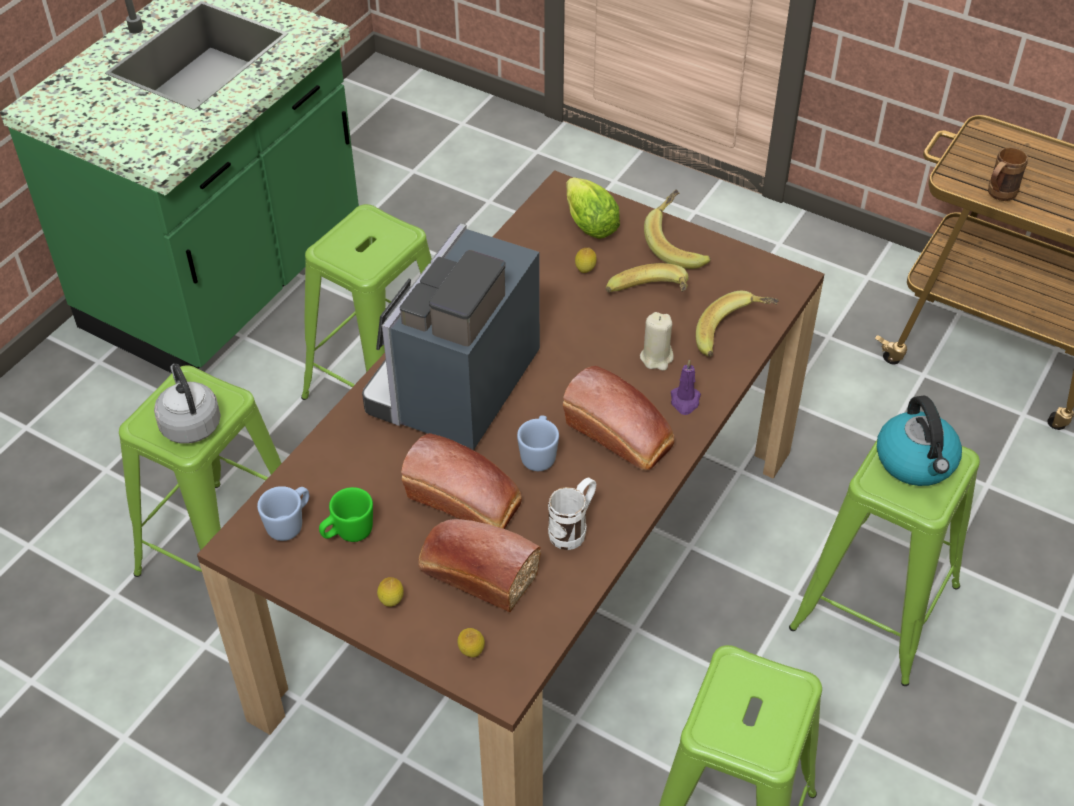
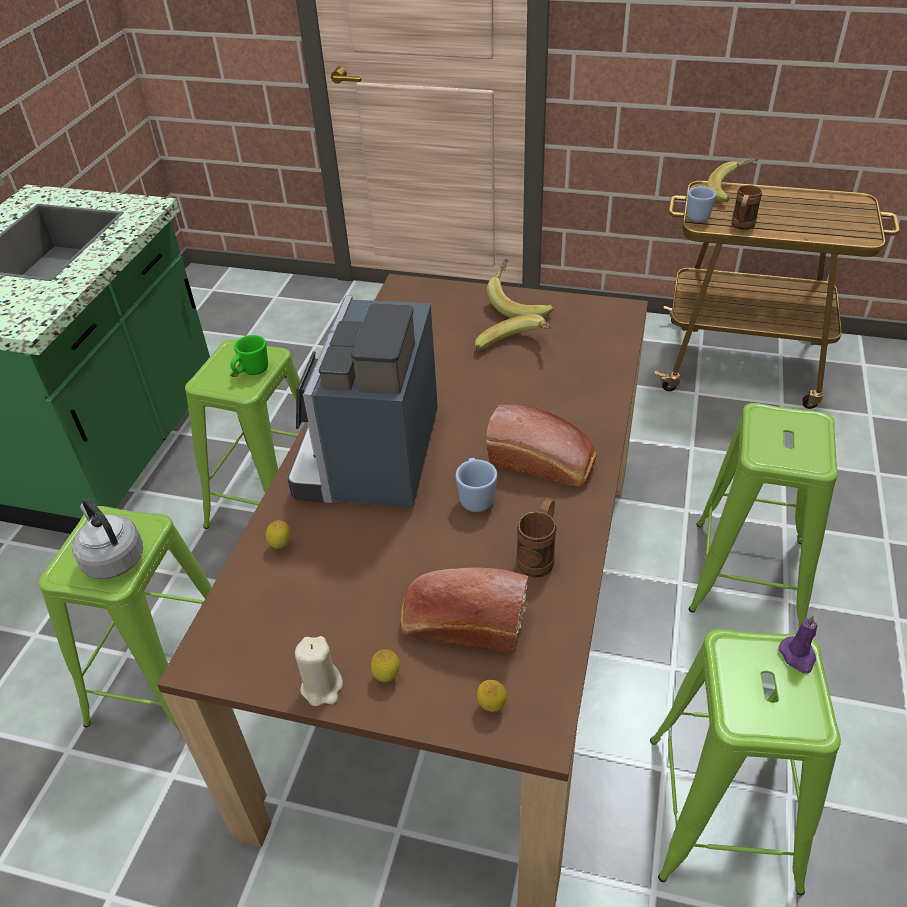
camera: 15 degrees left, 5 degrees down
blue mug [257,486,309,541] -> blue mug moved to [687,187,716,222]
green mug [319,487,373,542] -> green mug moved to [230,335,268,375]
bread [401,433,522,529] -> none
white mug [548,478,596,550] -> brown mug [516,499,556,578]
lettuce [566,177,620,239] -> none
lemon [575,248,597,273] -> lemon moved to [266,520,291,549]
beige candle [640,312,674,371] -> beige candle moved to [295,636,343,706]
purple candle [671,359,701,415] -> purple candle moved to [778,615,817,674]
banana [696,291,779,357] -> banana moved to [707,158,759,202]
kettle [877,396,962,486] -> none

